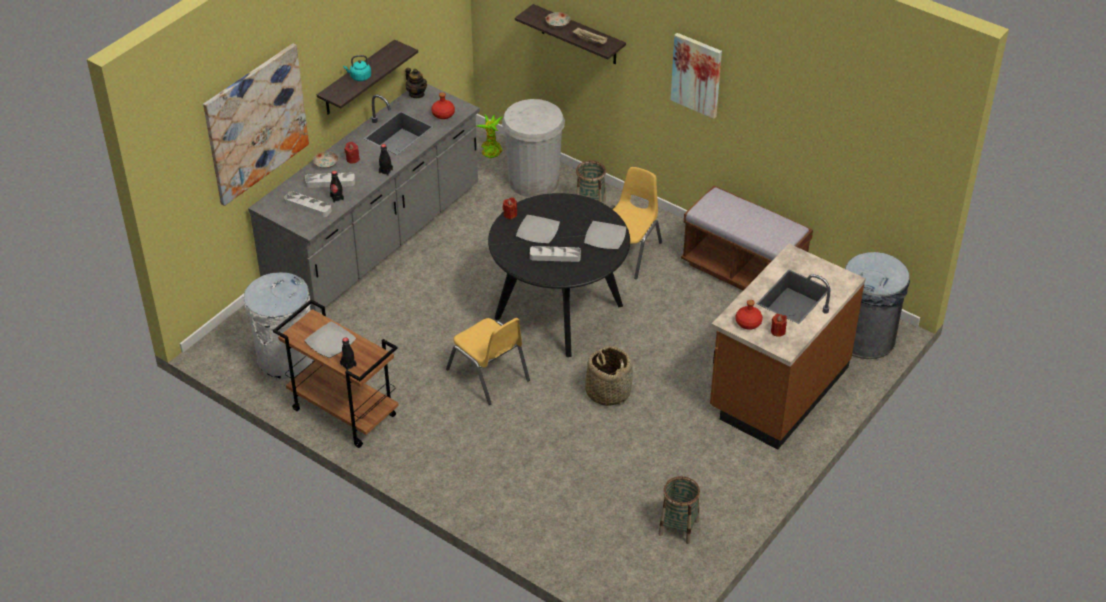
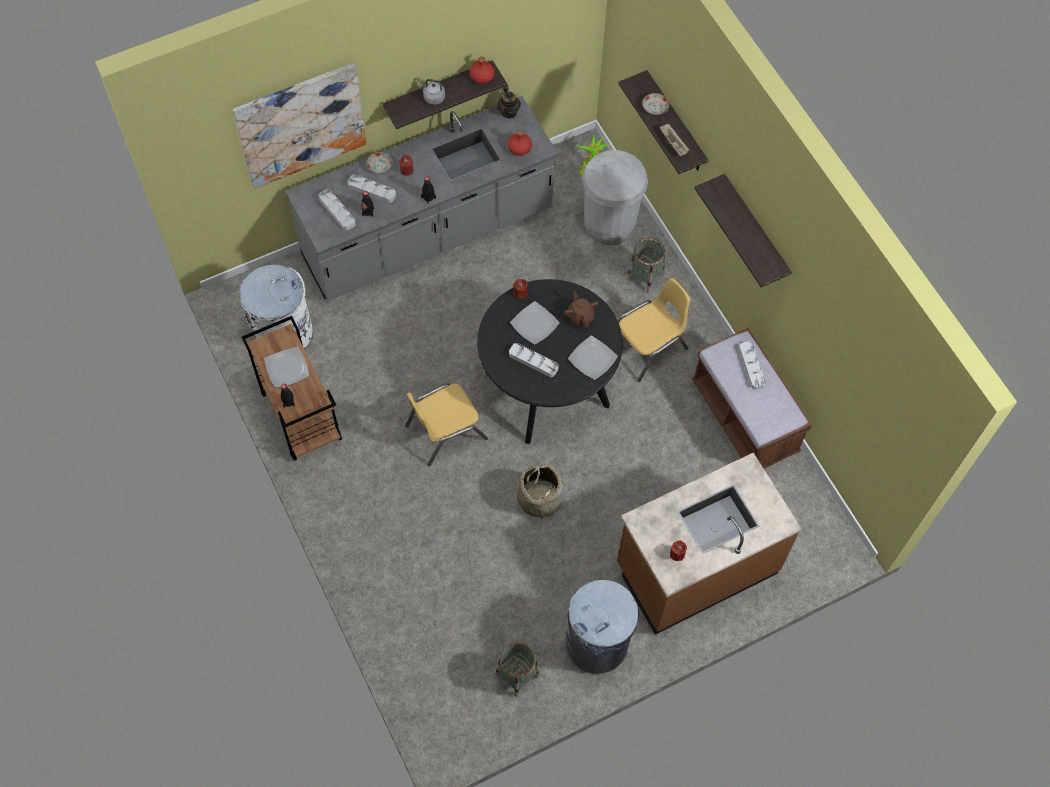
camera: 25 degrees right, 20 degrees up
turquoise kettle [343,55,371,81] -> grey kettle [418,79,445,105]
yellow chair [446,318,530,405] -> yellow chair turned 75 degrees clockwise [405,383,488,466]
picture [671,33,722,119] -> shelf [695,174,792,287]
red bottle [736,300,763,330] -> red bottle moved to [469,57,494,84]
grey trash can [845,252,910,359] -> grey trash can moved to [565,580,639,674]
none -> brown teapot [564,291,598,327]
none -> grey tray [739,342,766,390]

